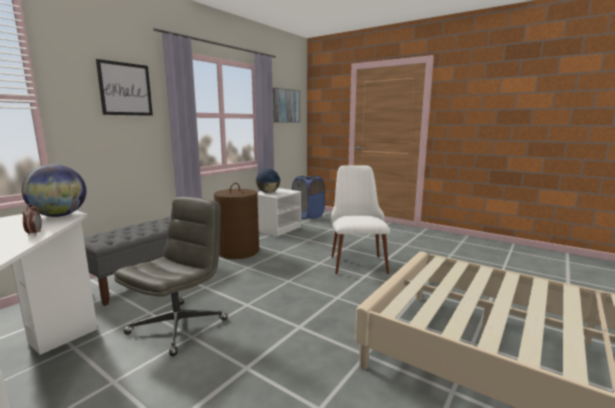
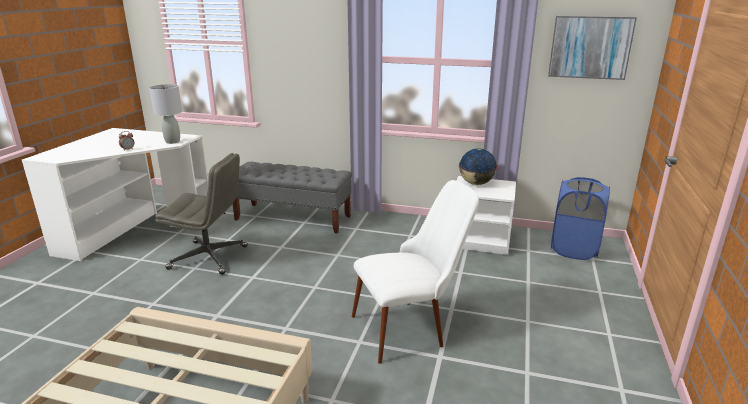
camera: 70 degrees right, 10 degrees up
globe [22,164,87,217] -> grey table lamp [149,84,182,144]
picture [96,59,153,116] -> none
brown laundry basket [214,183,259,259] -> none

